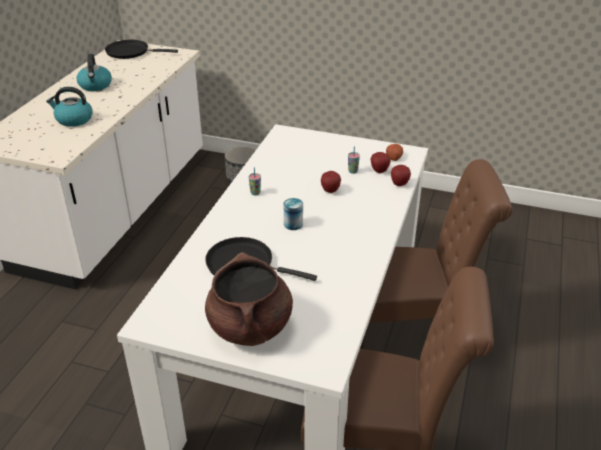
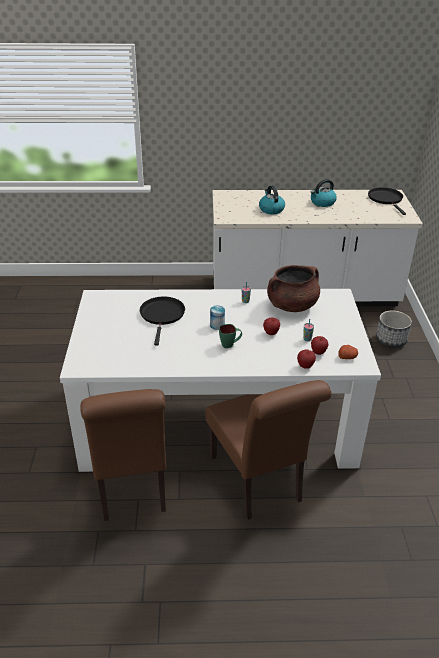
camera: 70 degrees right, 0 degrees up
brown cooking pot [205,252,293,346] -> brown cooking pot moved to [267,265,320,312]
none -> green mug [219,324,242,348]

